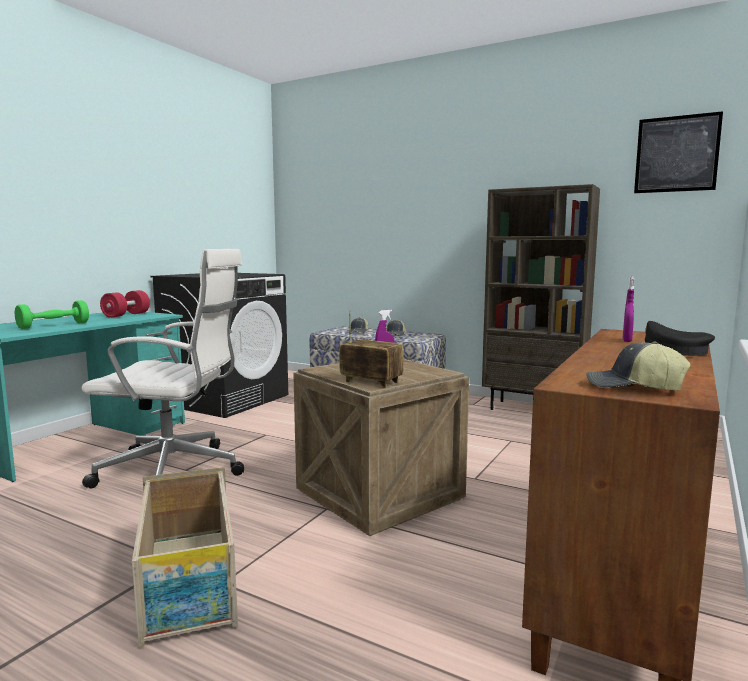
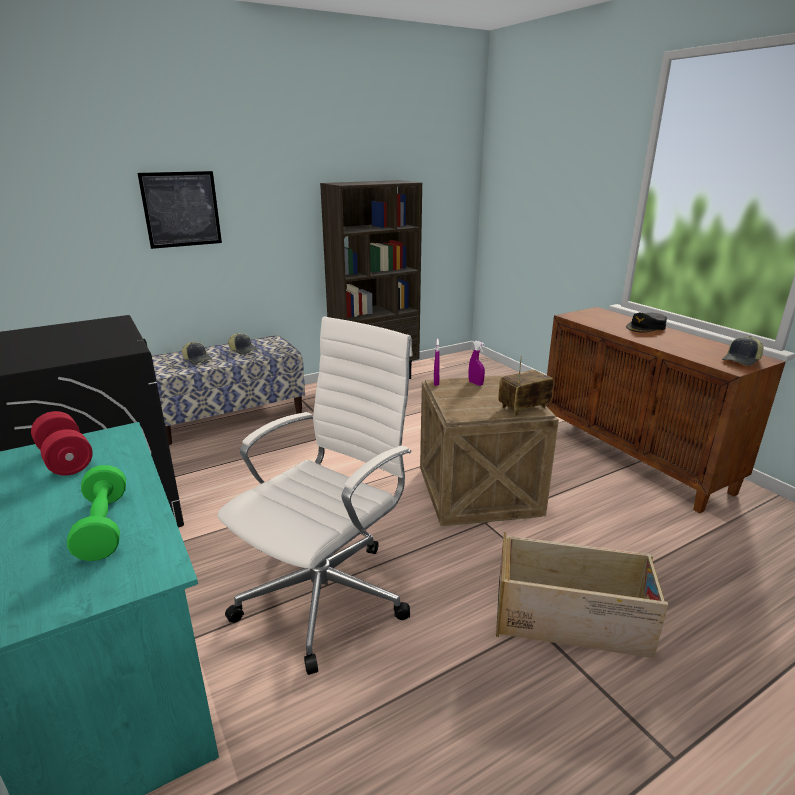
camera: 60 degrees left, 15 degrees up
purple spray bottle [623,276,634,342] -> purple spray bottle moved to [468,341,485,386]
picture [634,111,723,193] -> picture moved to [138,171,222,249]

